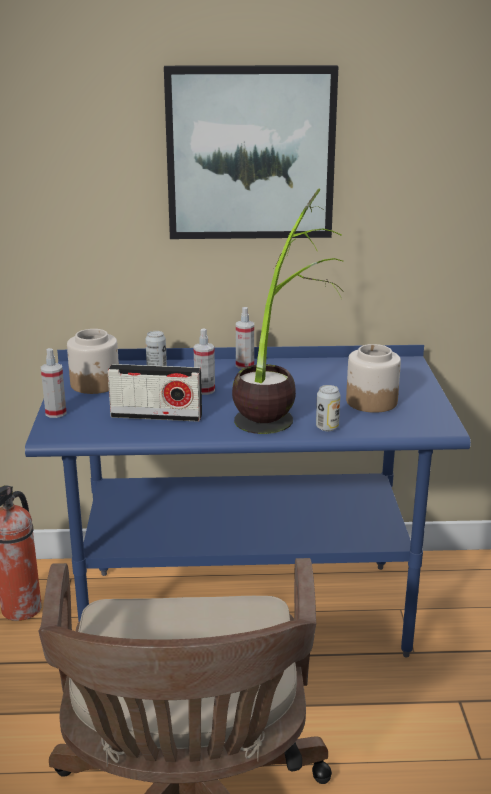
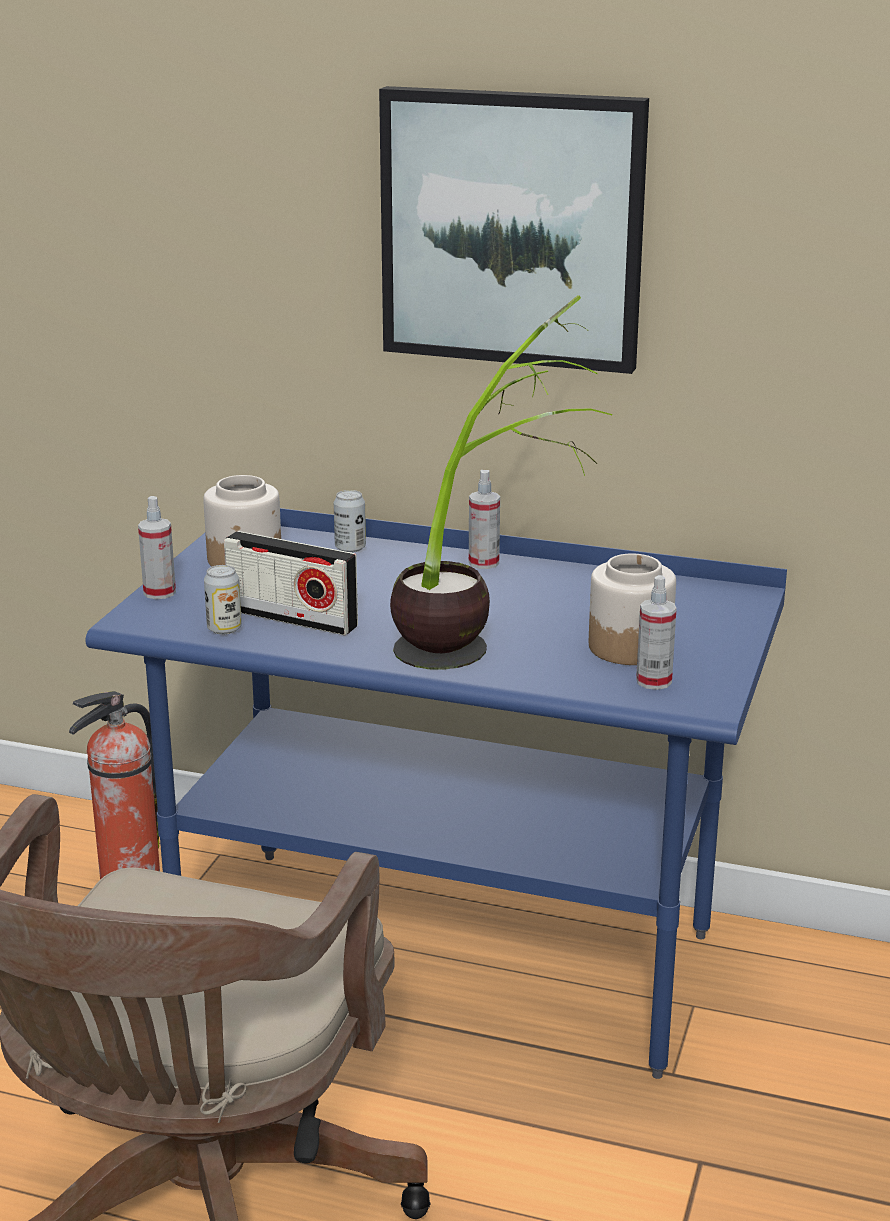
camera: 20 degrees right, 0 degrees up
spray bottle [194,328,215,395] -> spray bottle moved to [636,575,677,690]
can [316,385,340,431] -> can moved to [204,565,242,635]

